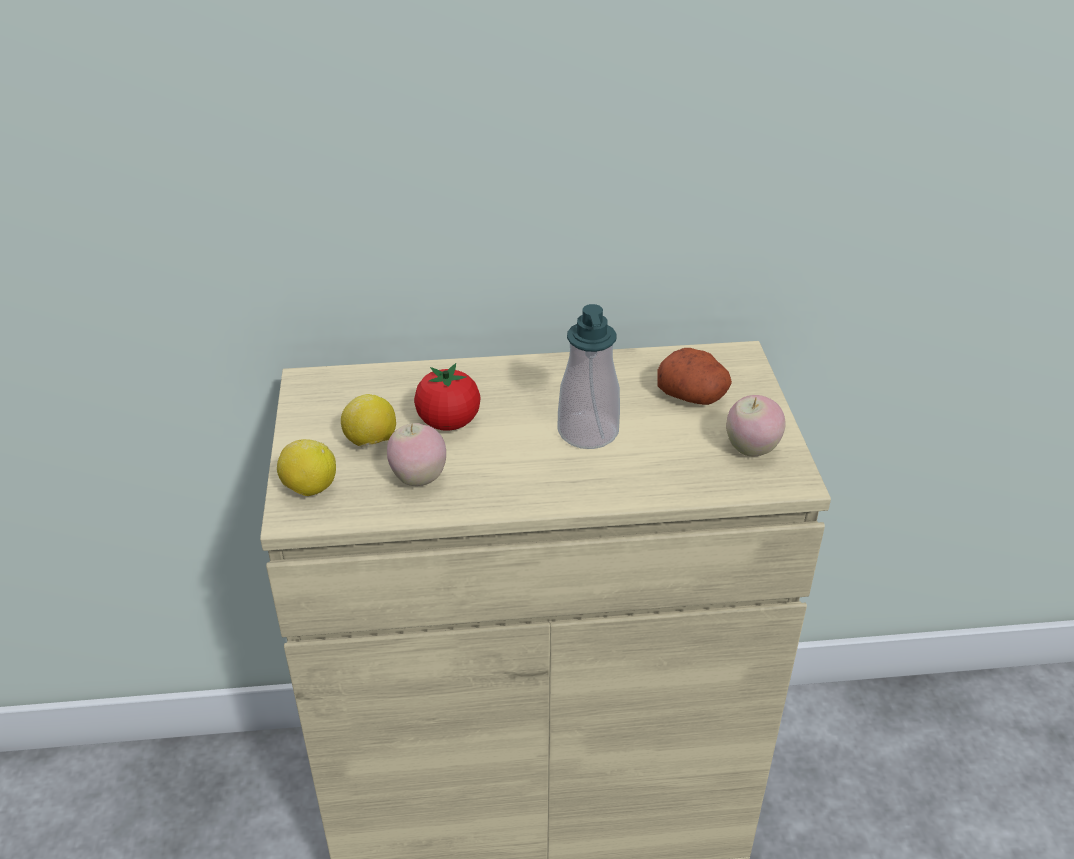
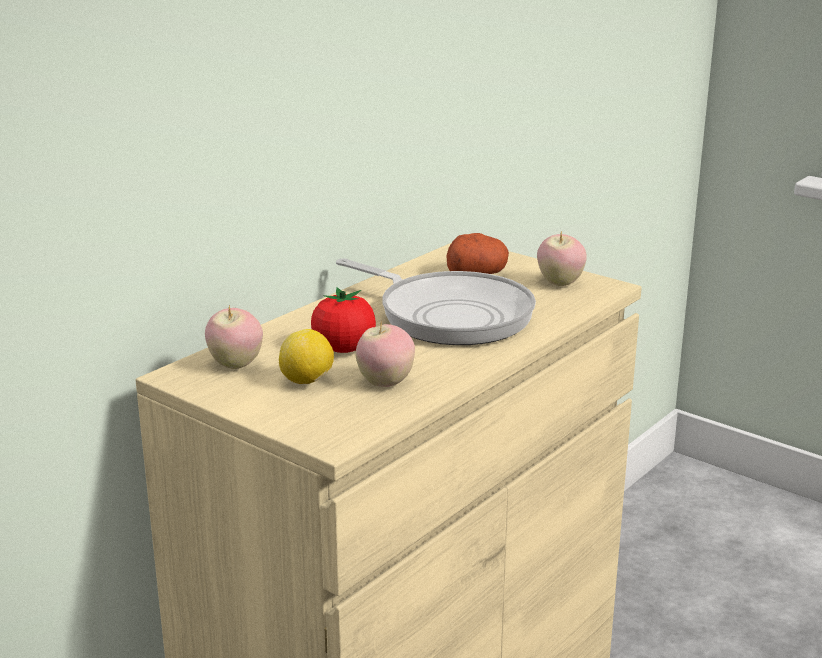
camera: 45 degrees left, 15 degrees down
lemon [277,439,336,496] -> none
soap dispenser [558,304,620,449] -> frying pan [336,258,536,345]
none -> apple [205,305,263,369]

